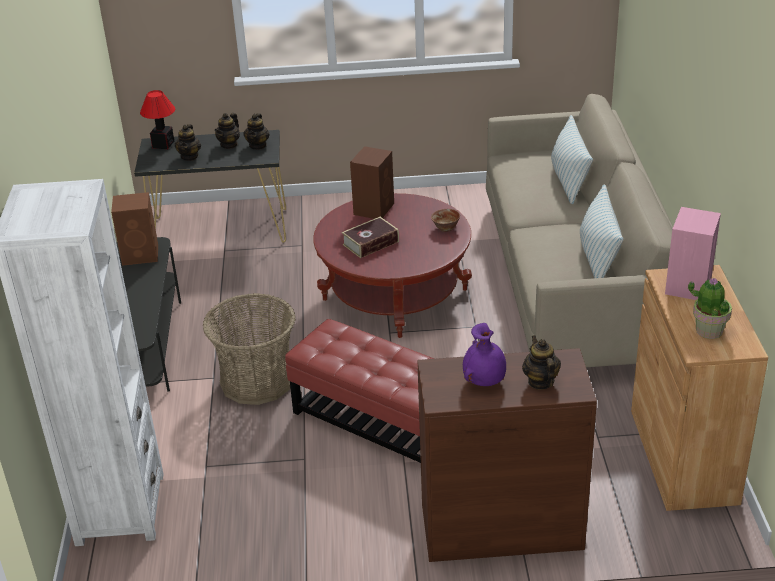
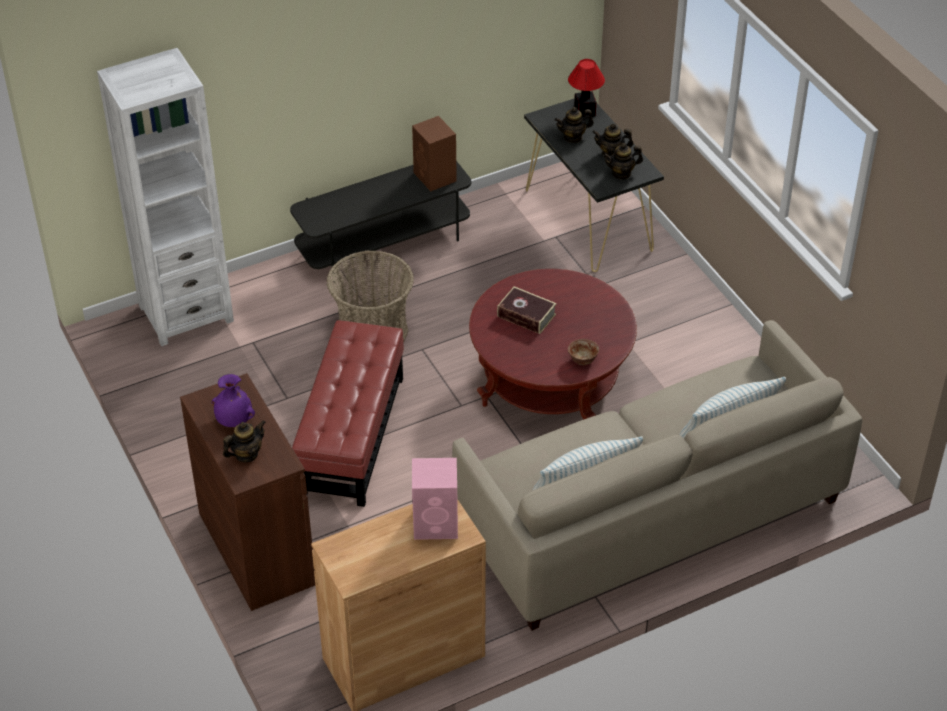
camera: 65 degrees right, 10 degrees up
brown speaker [350,146,394,219] -> none
potted plant [688,278,732,339] -> none

